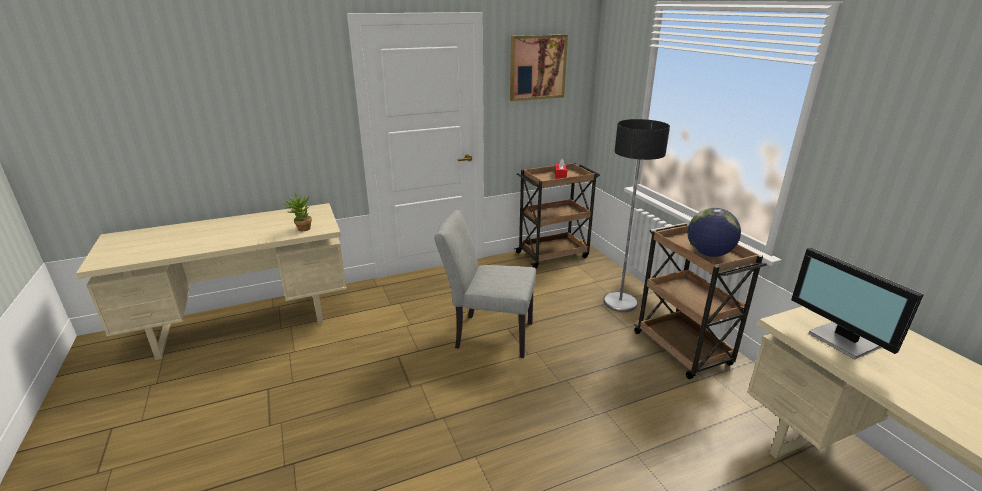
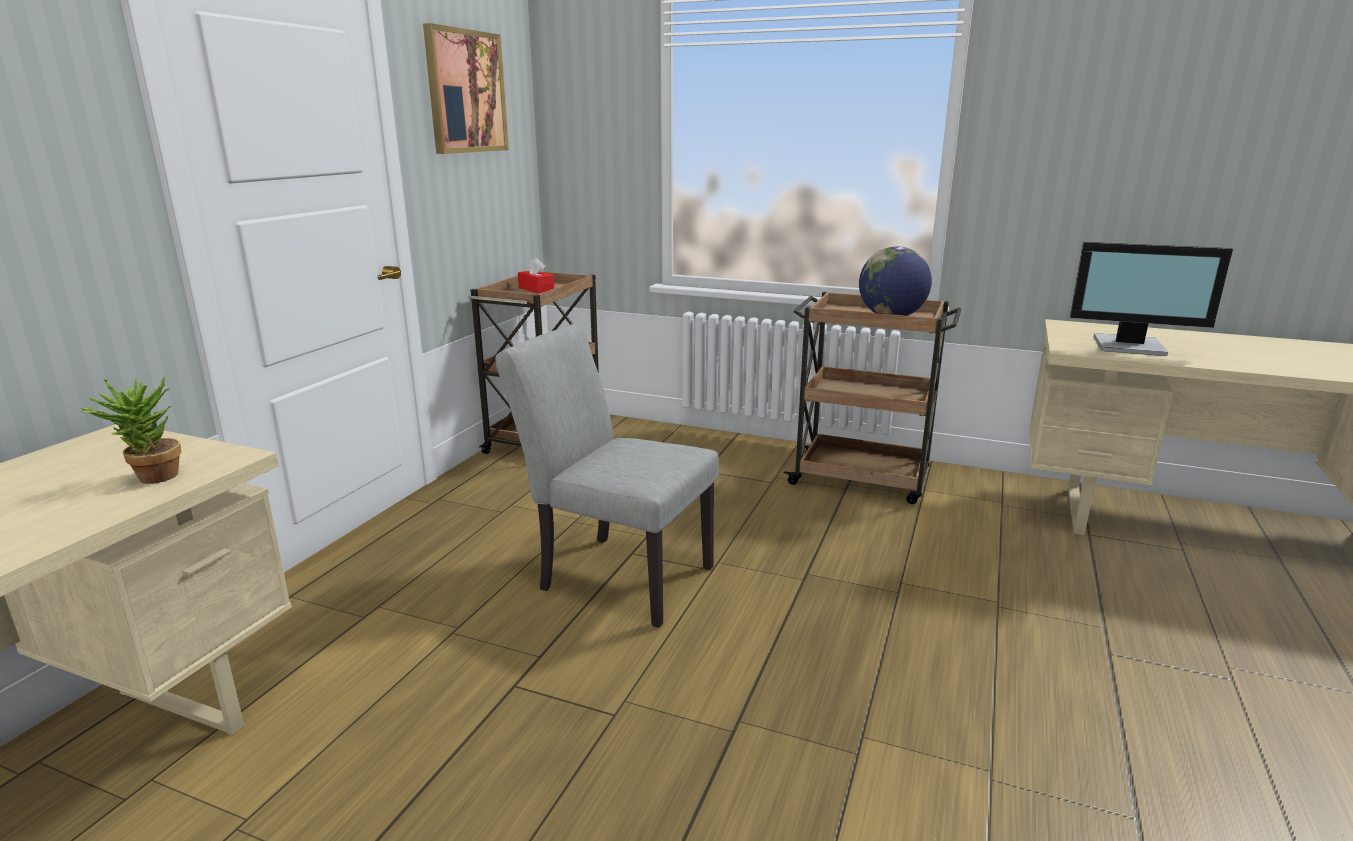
camera: 45 degrees left, 5 degrees down
grey chair [434,210,536,358] -> grey chair turned 60 degrees clockwise [495,324,719,628]
floor lamp [603,119,670,312] -> none

